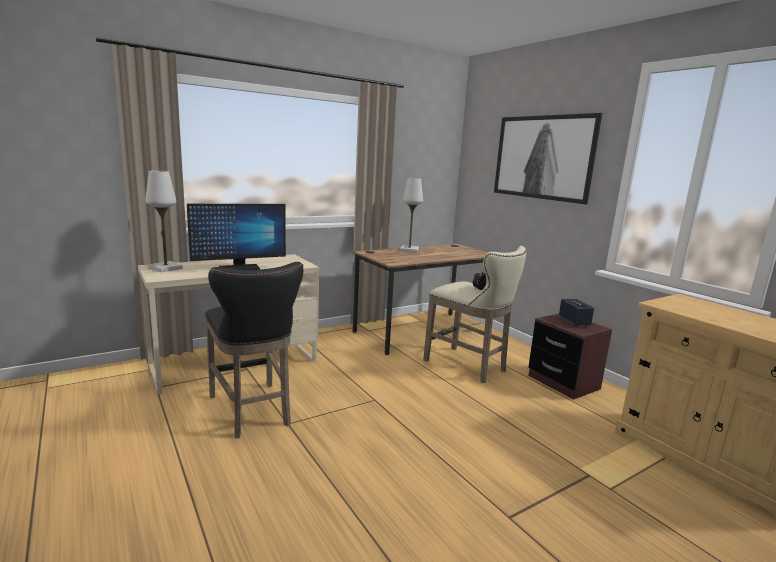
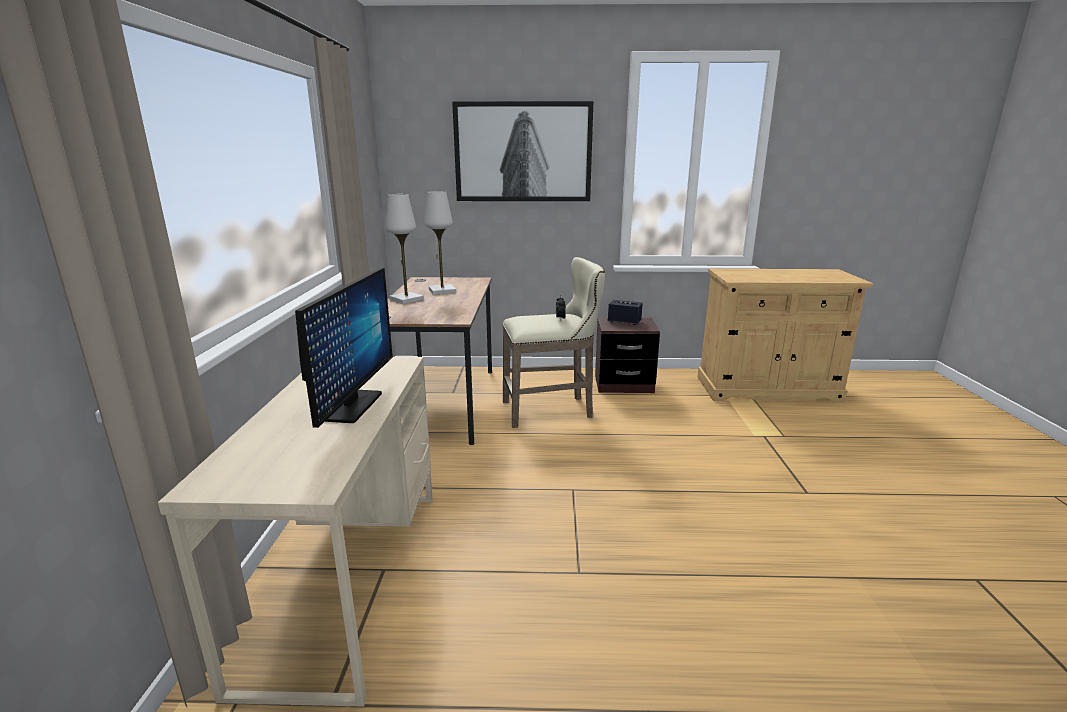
camera: 55 degrees left, 5 degrees up
white table lamp [145,171,183,272] -> white table lamp moved to [424,191,456,295]
black stool [205,262,303,438] -> none

